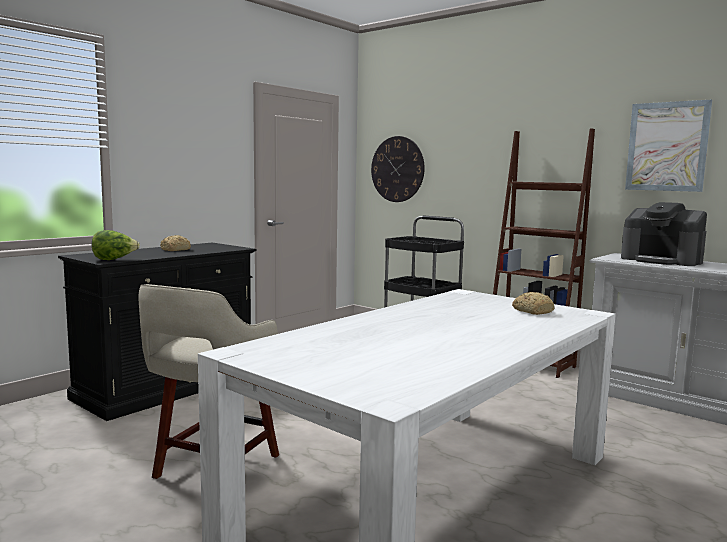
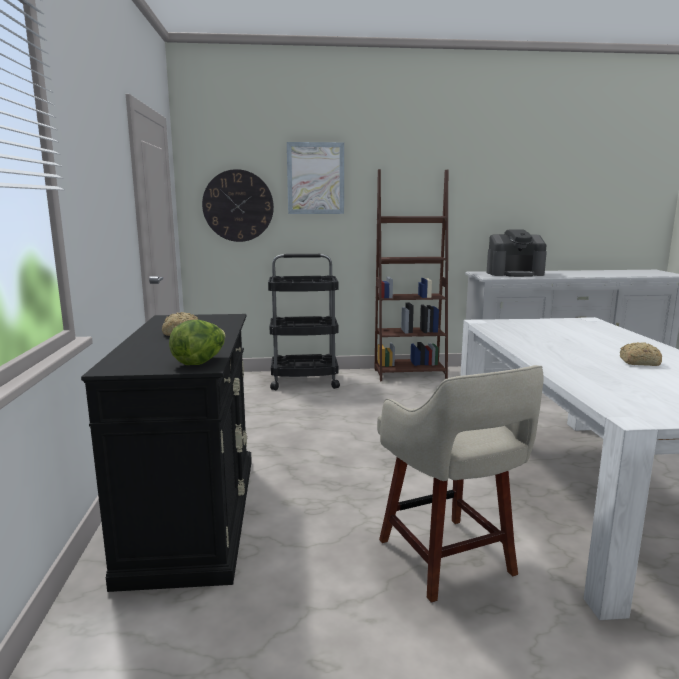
camera: 45 degrees left, 5 degrees up
bread [512,292,555,315] -> bread moved to [620,342,662,366]
picture [625,100,712,192] -> picture moved to [287,142,344,214]

